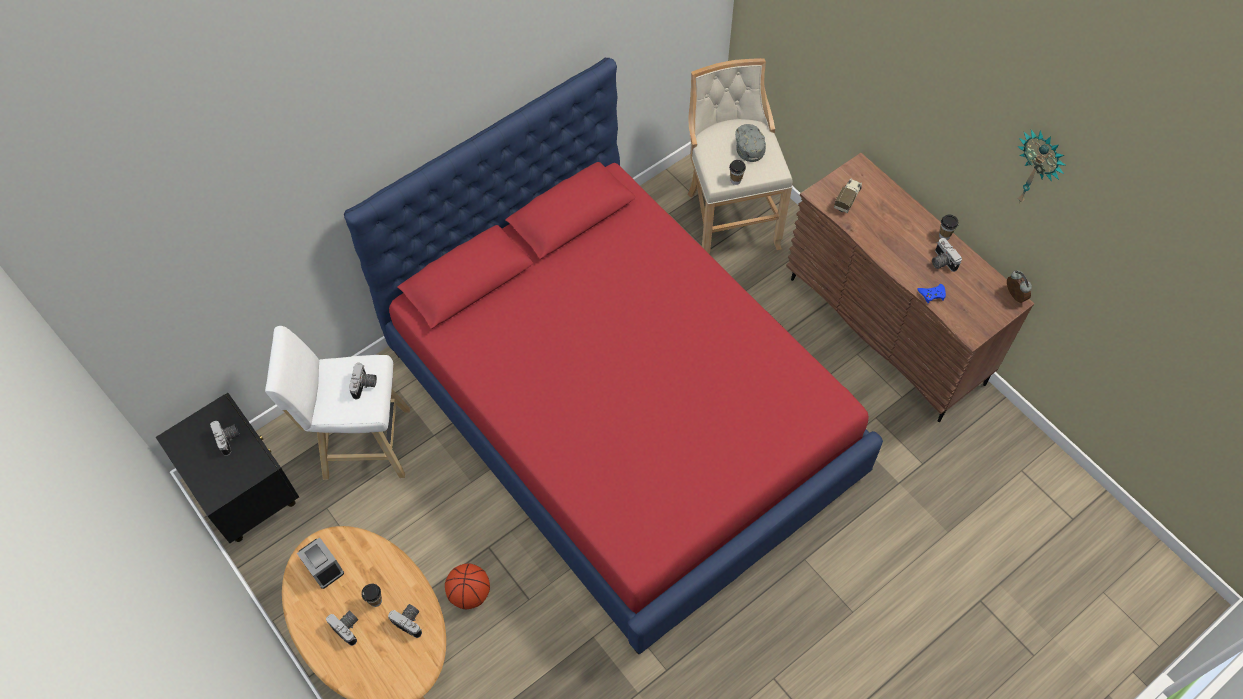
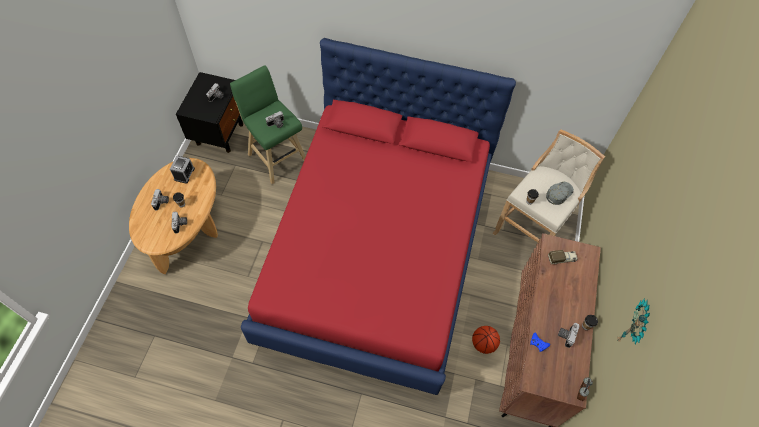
camera: 50 degrees right, 0 degrees up
white stool [265,326,410,480] -> green stool [230,65,306,184]
basketball [445,563,490,609] -> basketball moved to [472,326,500,354]

